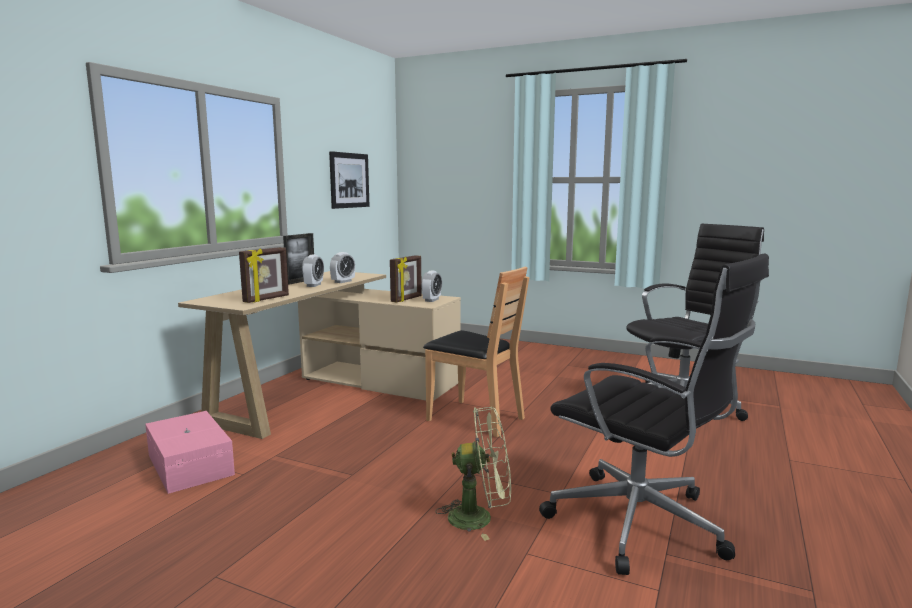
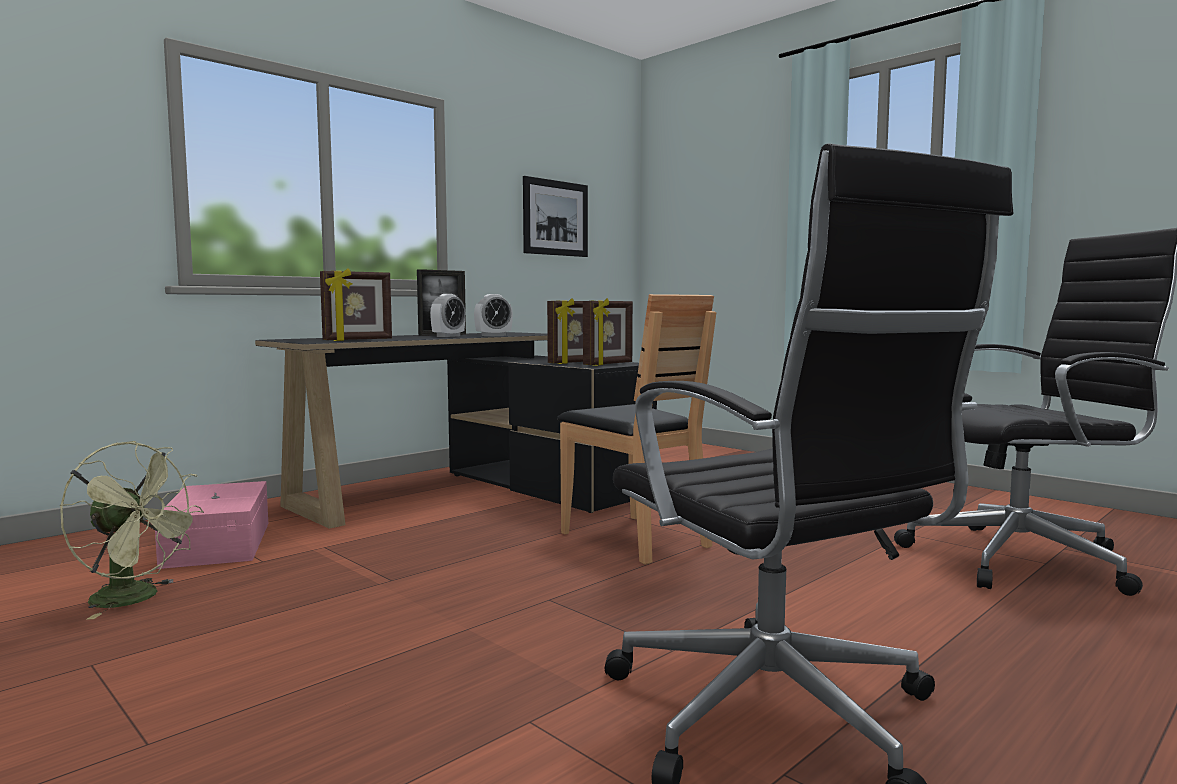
camera: 20 degrees right, 5 degrees down
beige desk [178,271,461,439] -> black desk [255,332,657,529]
alarm clock [421,270,442,302] -> picture frame [583,298,633,366]
green fan [436,407,511,541] -> green fan moved to [60,441,204,620]

